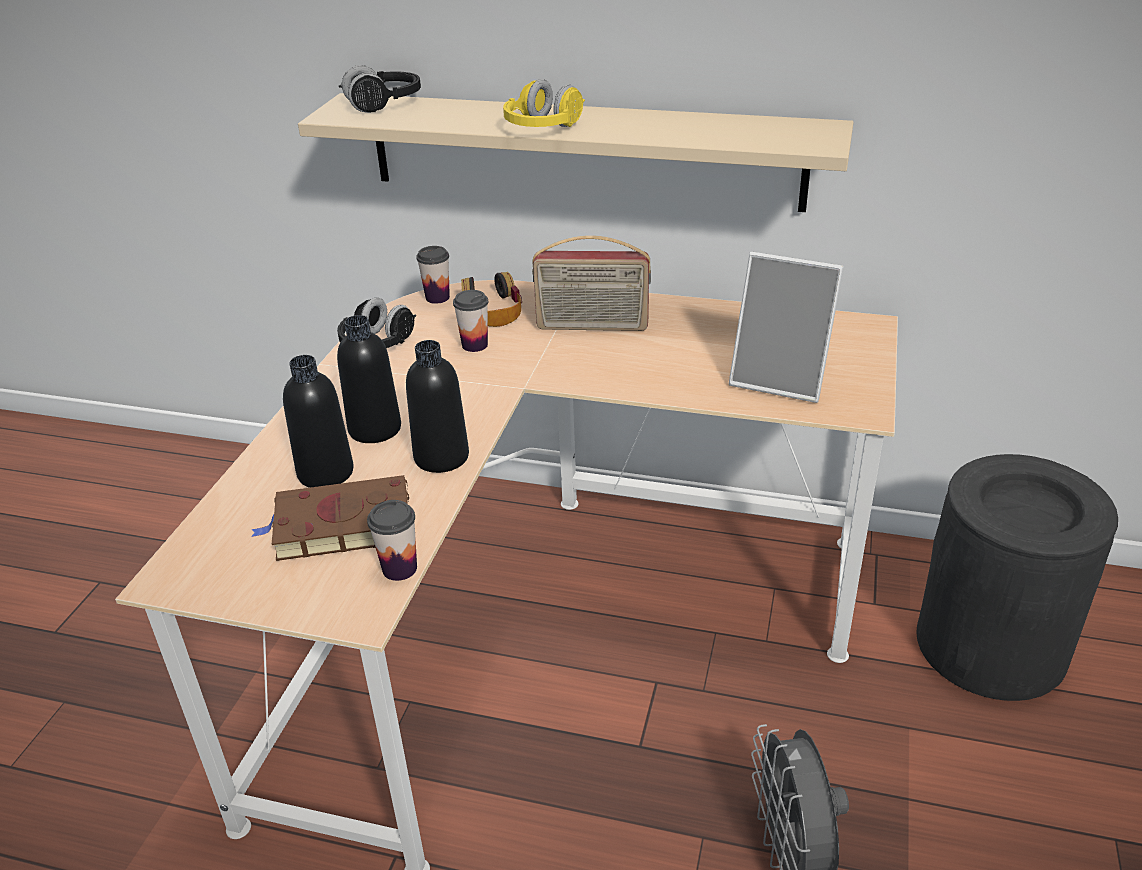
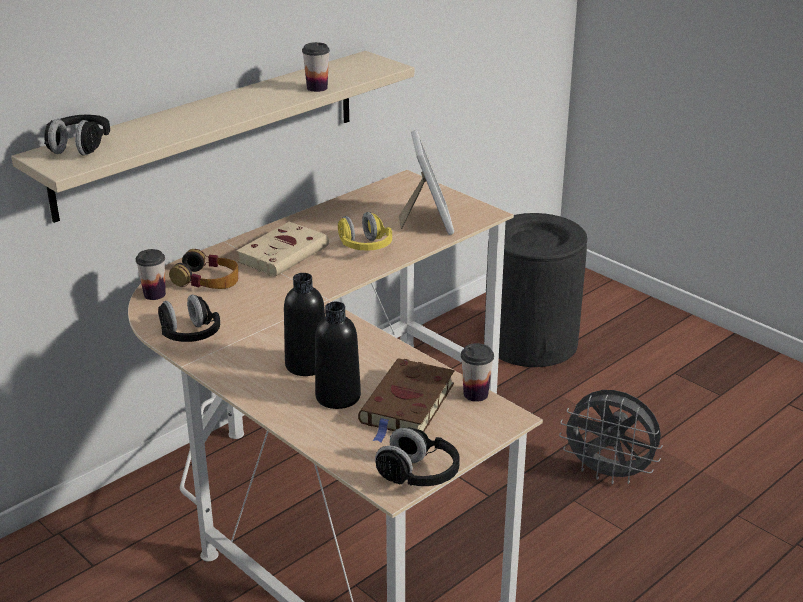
camera: 60 degrees left, 5 degrees down
black bottle [406,340,469,473] -> none
cup [453,290,488,352] -> cup moved to [302,42,330,92]
yellow headphones [503,79,585,127] -> yellow headphones moved to [338,212,392,251]
radio [532,236,651,331] -> beige book [236,222,329,277]
picture frame [729,252,844,403] -> picture frame turned 60 degrees counterclockwise [399,130,454,235]
none -> black headphones [375,427,460,486]

